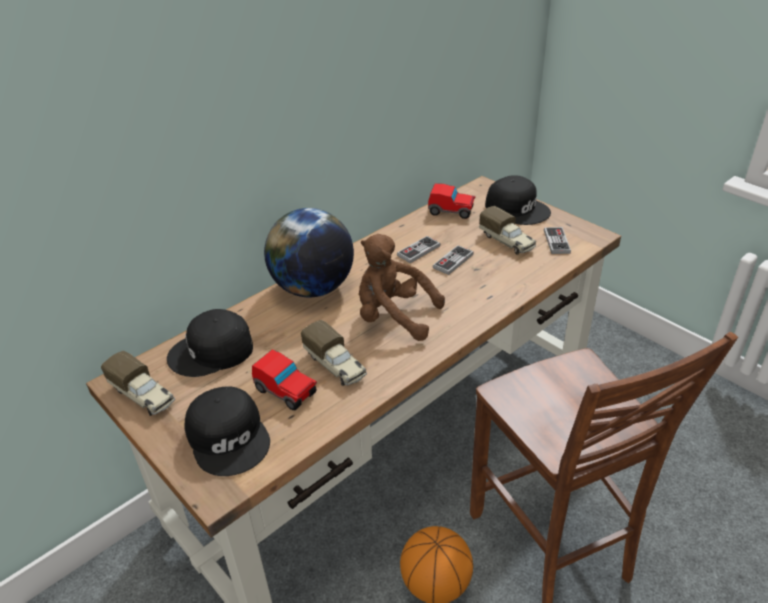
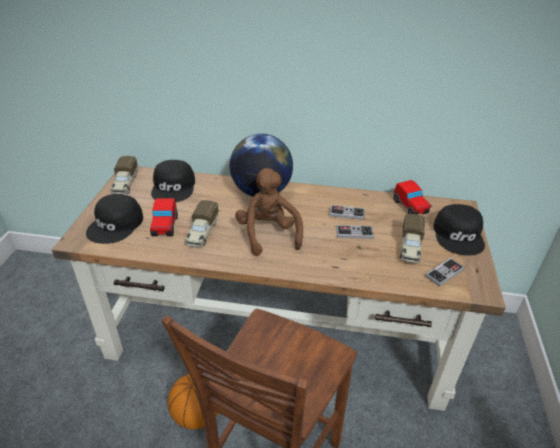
camera: 50 degrees right, 0 degrees up
black cap [167,309,253,377] -> black cap turned 120 degrees counterclockwise [151,160,195,202]

